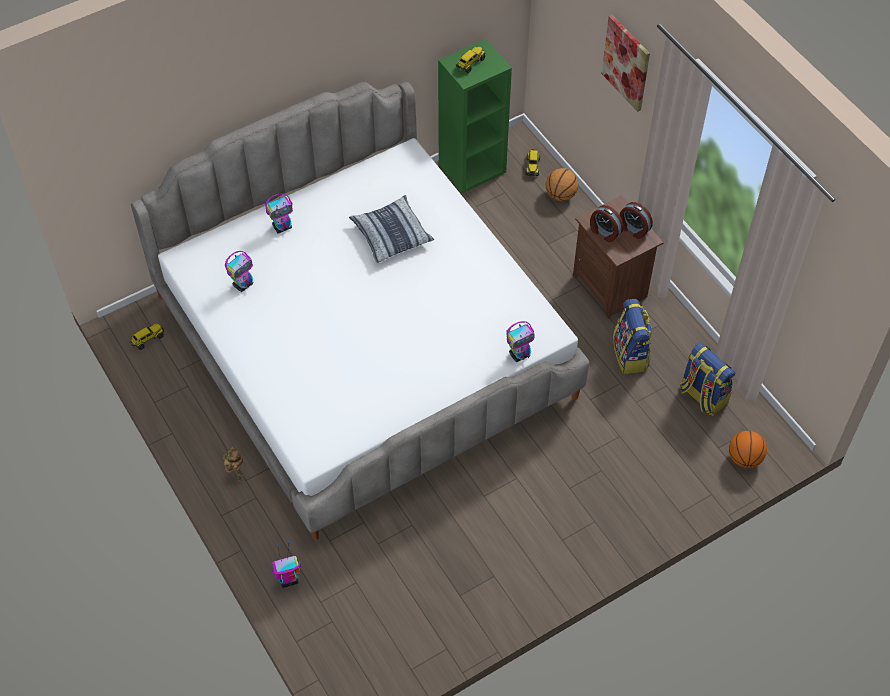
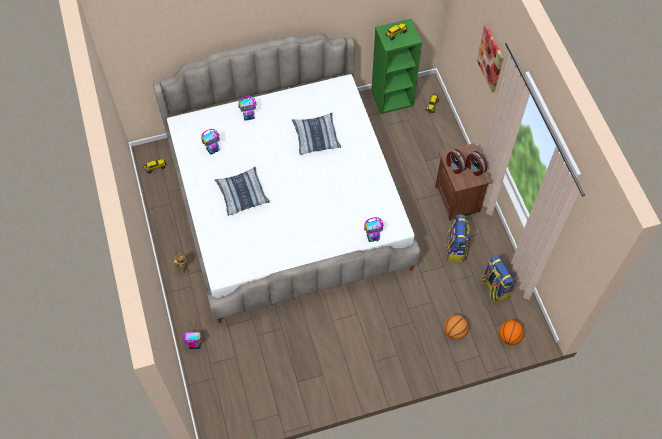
camera: 15 degrees right, 5 degrees up
basketball [546,168,578,201] -> basketball moved to [444,315,469,340]
none -> pillow [215,167,270,216]

